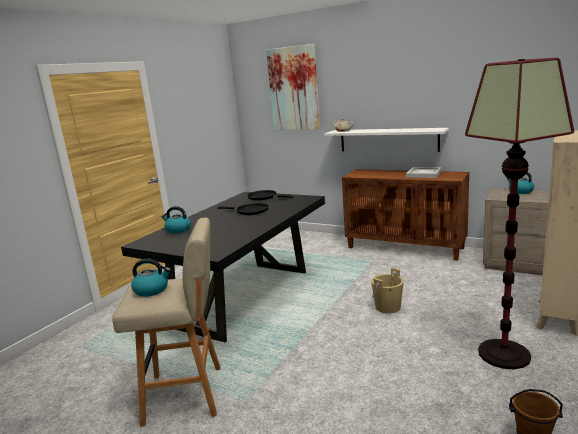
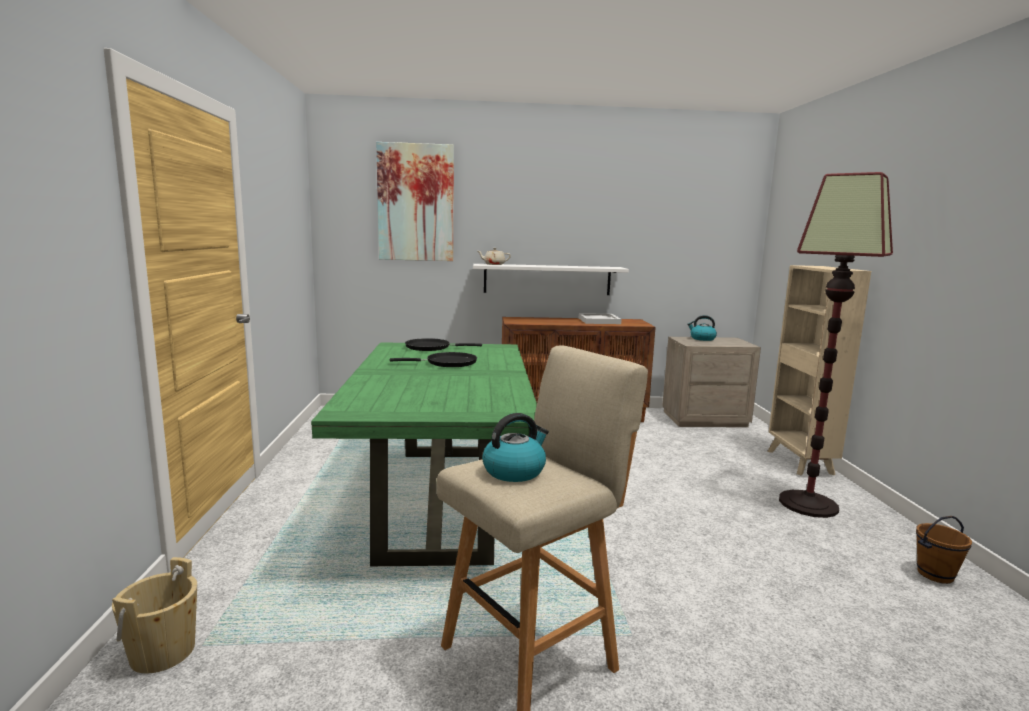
camera: 35 degrees left, 5 degrees down
black dining table [121,192,325,342] -> green dining table [311,342,537,566]
kettle [161,206,191,233] -> none
beige bucket [371,268,404,313] -> beige bucket moved to [112,557,197,673]

